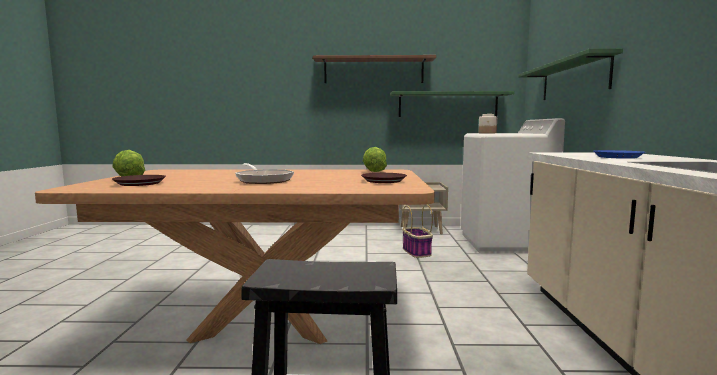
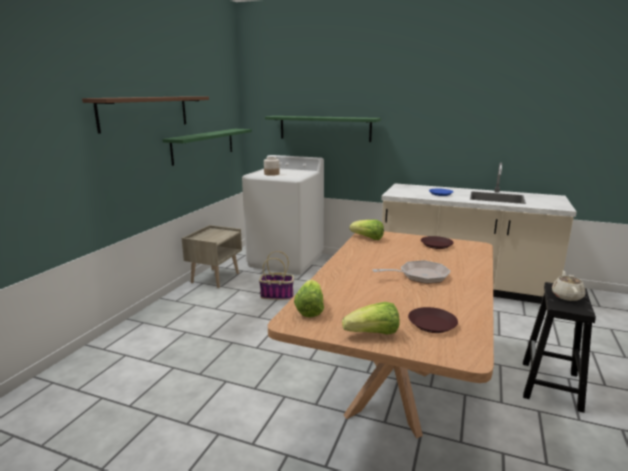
camera: 70 degrees left, 10 degrees up
none -> lettuce [294,280,324,318]
none -> beige teapot [552,271,585,301]

